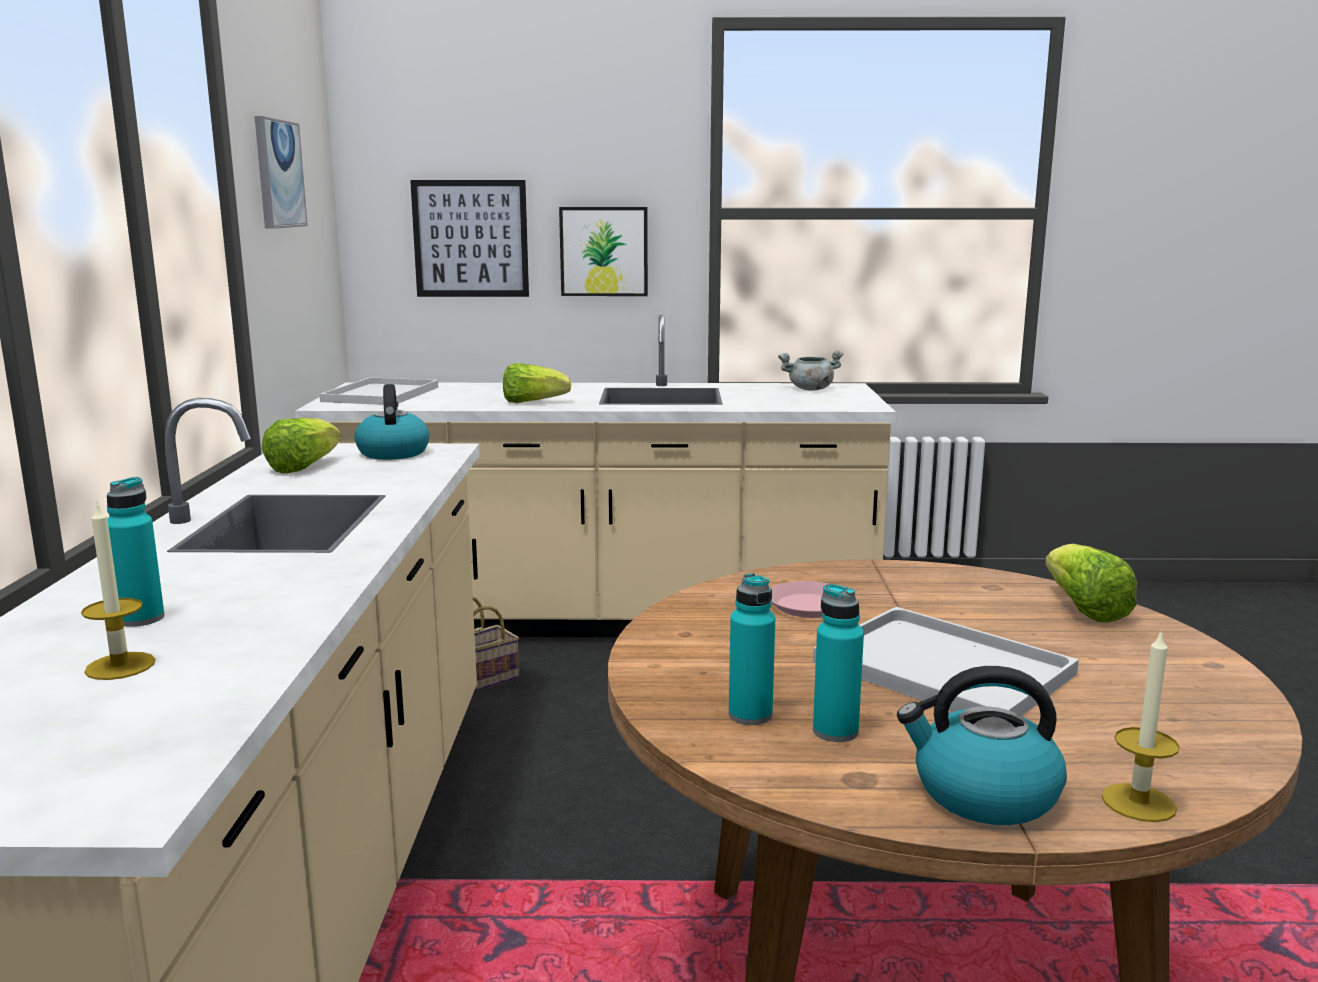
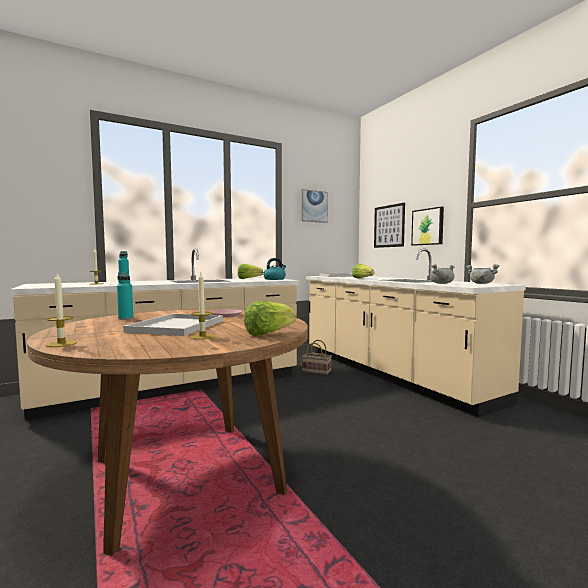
camera: 60 degrees right, 10 degrees down
turquoise bottle [813,584,864,742] -> none
kettle [897,666,1067,825] -> none
none -> candle [190,272,215,340]
none -> grey cooking pot [430,264,455,284]

